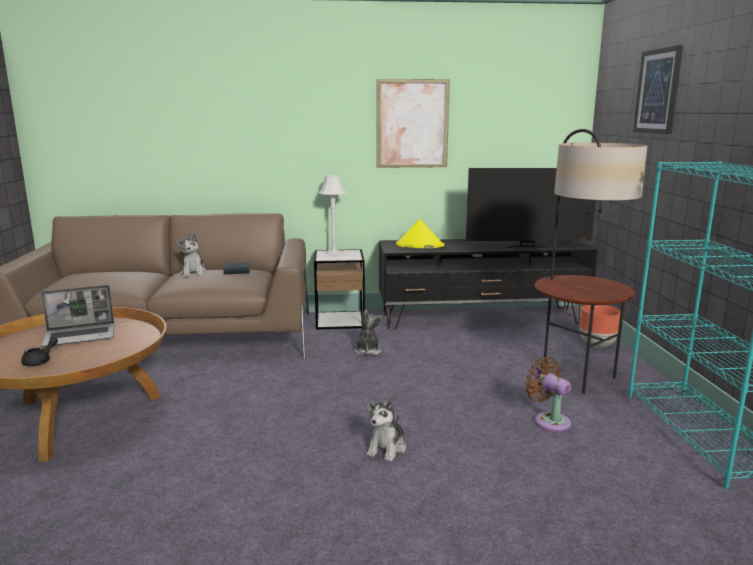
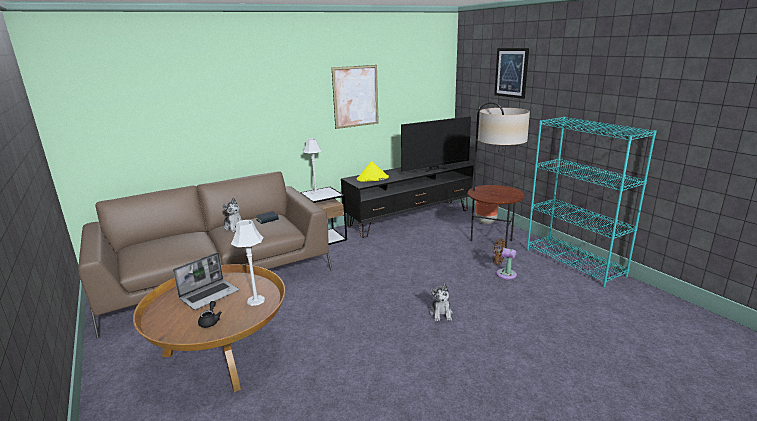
camera: 25 degrees left, 5 degrees up
plush toy [355,310,382,355] -> none
none -> grey table lamp [231,220,265,306]

